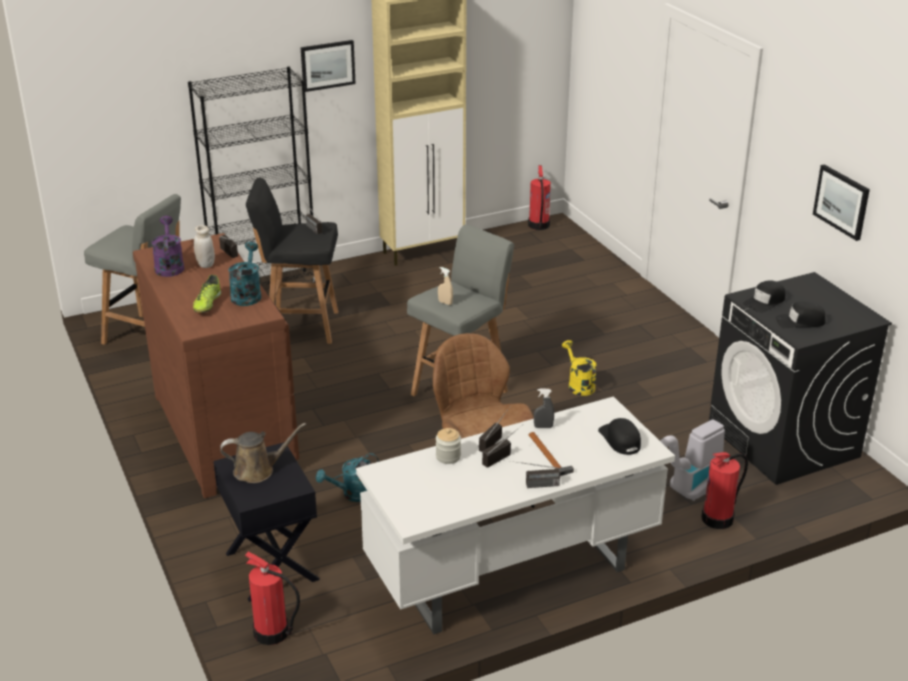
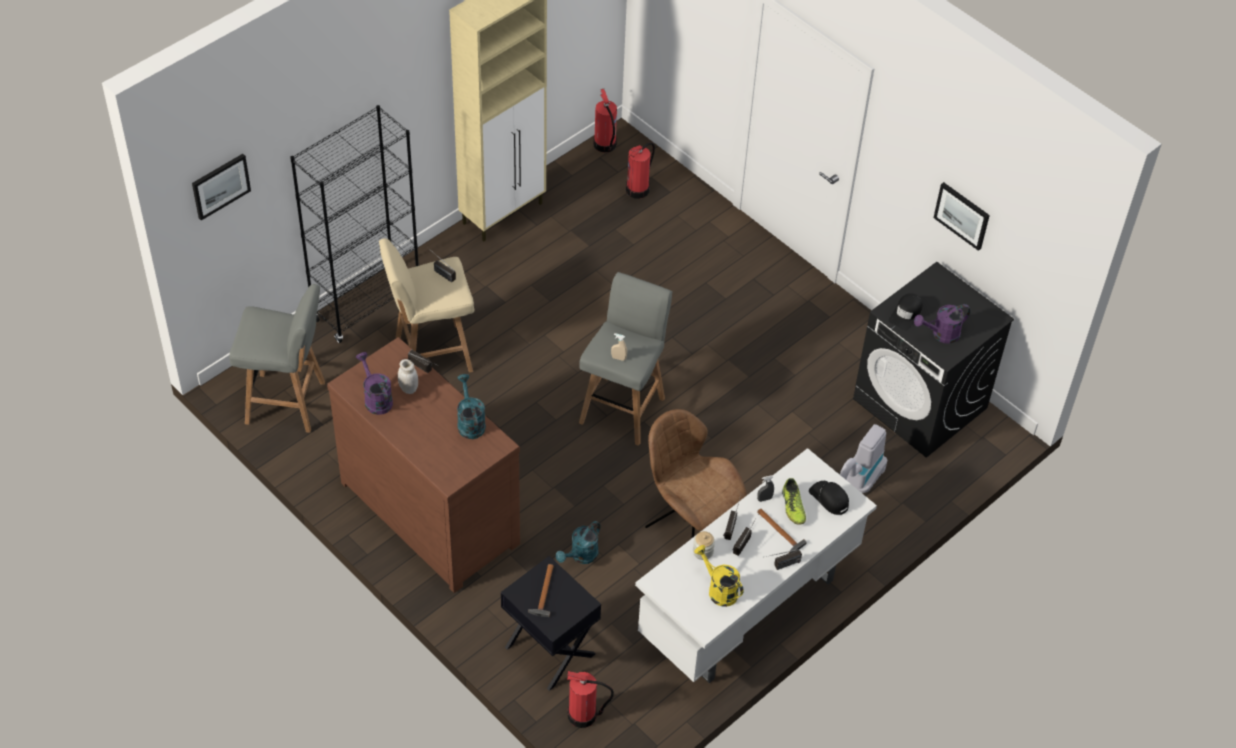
camera: 20 degrees left, 20 degrees up
shoe [193,275,221,313] -> shoe moved to [782,478,806,525]
brown watering can [220,423,306,483] -> hammer [528,564,554,617]
black stool [246,178,338,344] -> beige stool [379,238,474,373]
picture [301,40,356,92] -> picture moved to [192,154,251,220]
yellow watering can [562,340,597,396] -> yellow watering can moved to [694,545,744,607]
fire extinguisher [701,452,748,529] -> fire extinguisher moved to [626,142,655,199]
black cap [776,301,826,328] -> purple watering can [914,304,971,344]

